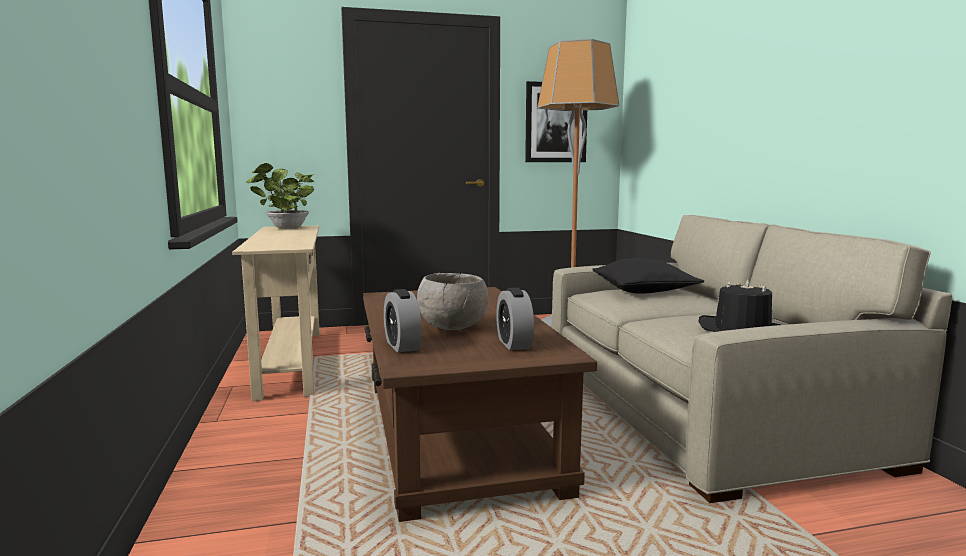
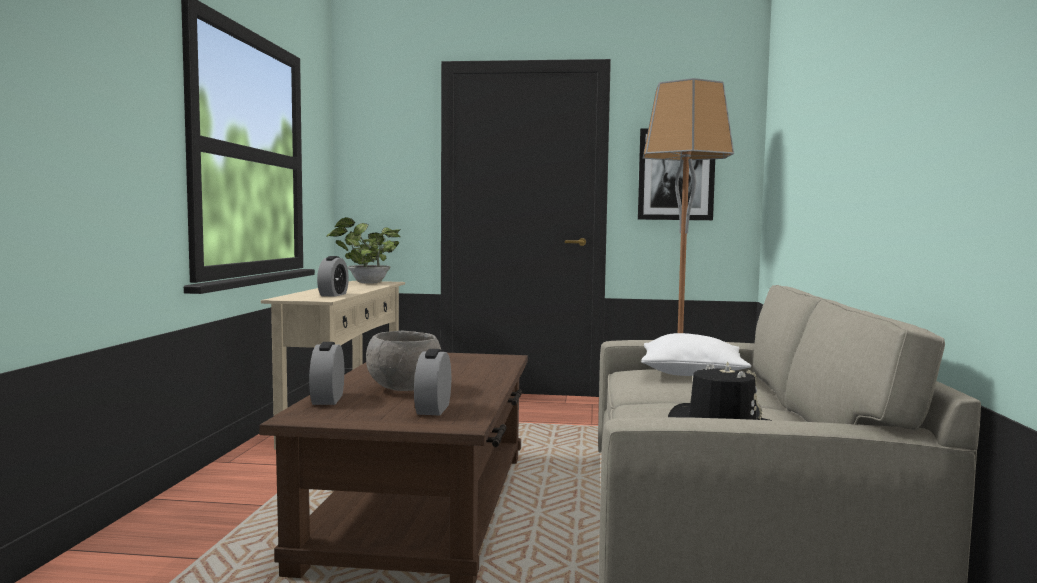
camera: 20 degrees right, 5 degrees down
black pillow [592,258,704,294] -> white pillow [641,333,752,376]
none -> alarm clock [317,256,349,297]

